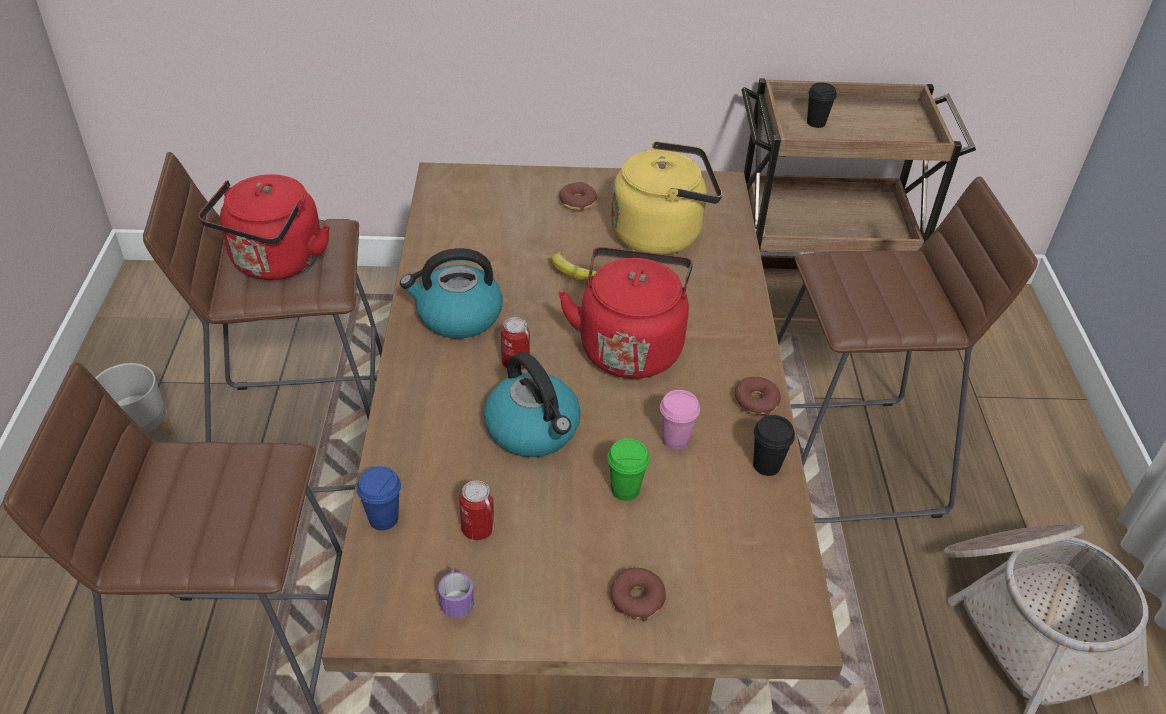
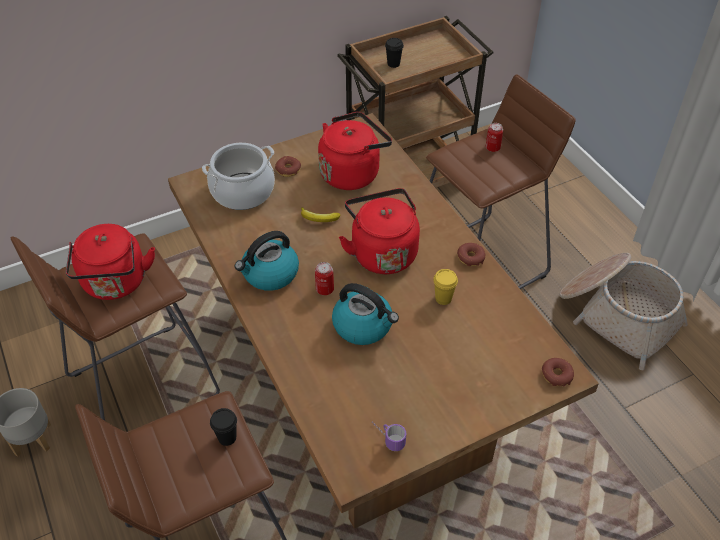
camera: 25 degrees left, 5 degrees up
blue cup [357,466,401,530] -> none
can [459,480,494,540] -> can moved to [486,123,503,152]
green cup [607,438,650,501] -> none
yellow kettle [611,141,722,255] -> red kettle [318,112,392,190]
donut [611,568,666,621] -> donut moved to [542,358,574,387]
pink cup [660,390,700,450] -> yellow cup [433,269,458,305]
black cup [753,415,795,476] -> black cup moved to [210,408,237,446]
none -> cooking pot [202,143,275,210]

